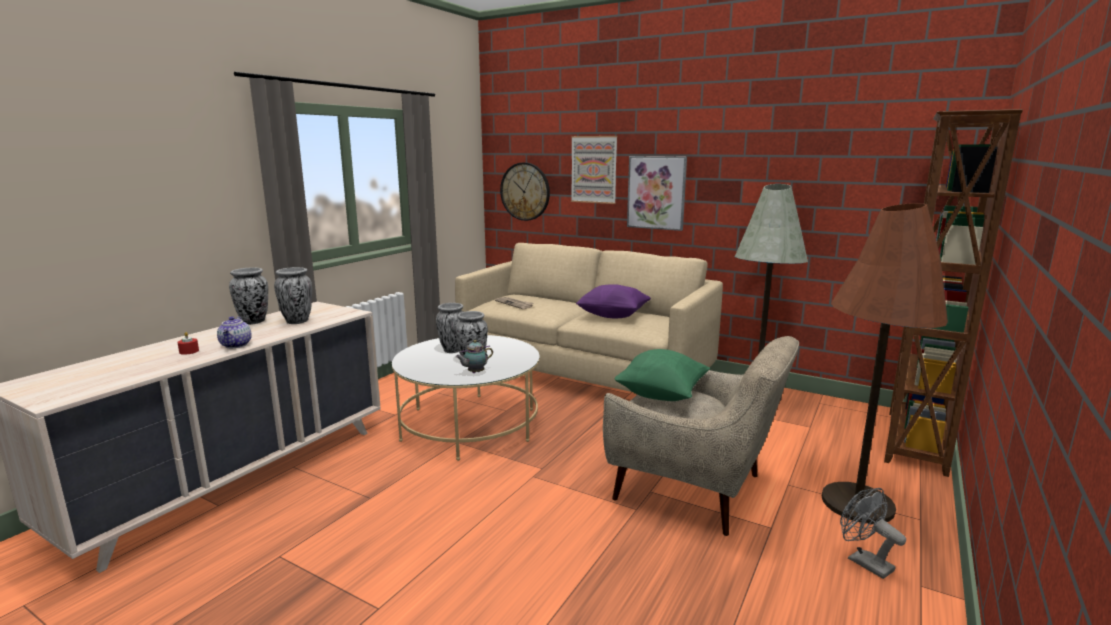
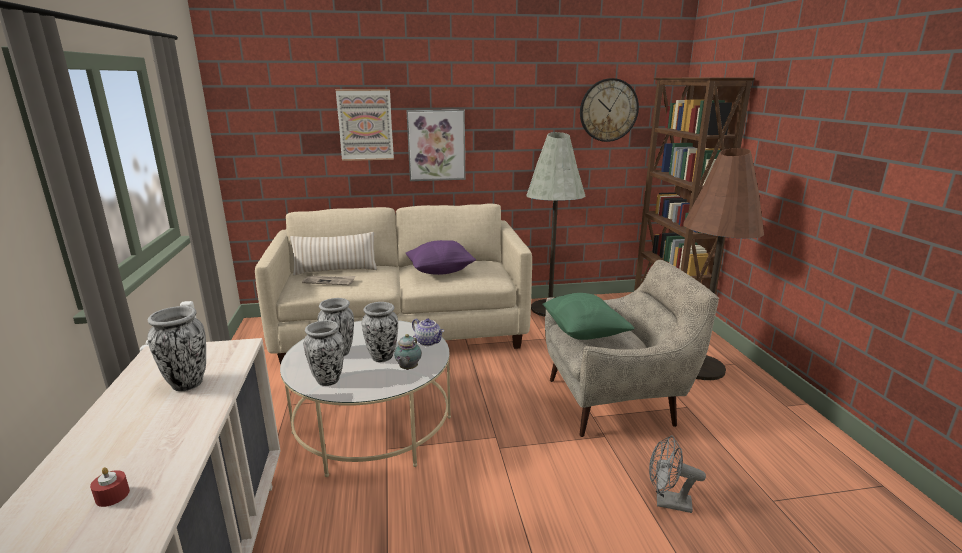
camera: 40 degrees left, 5 degrees up
teapot [217,316,252,348] -> teapot moved to [412,318,444,346]
vase [229,268,268,325] -> vase moved to [304,320,344,386]
wall clock [500,162,550,221] -> wall clock moved to [580,78,639,142]
grey fan [840,488,906,579] -> grey fan moved to [649,435,706,513]
none -> beige pillow [290,232,377,276]

